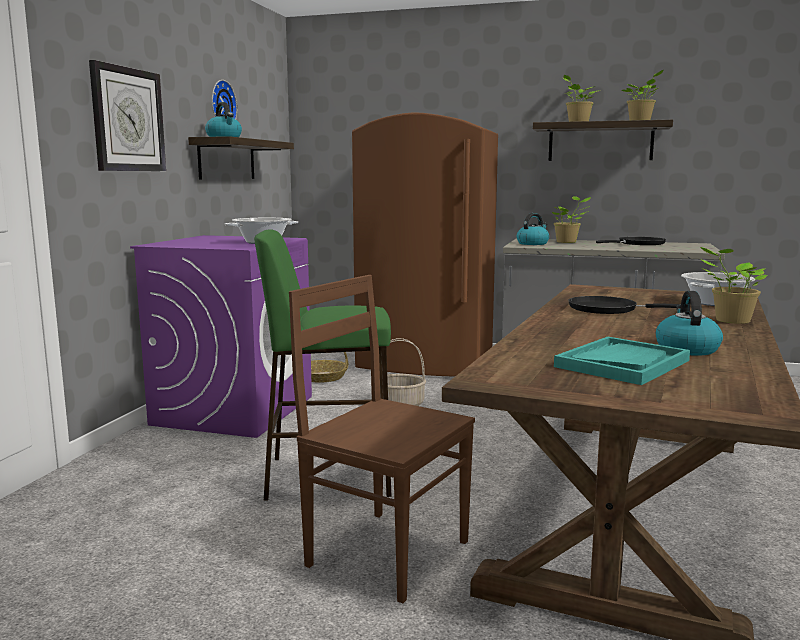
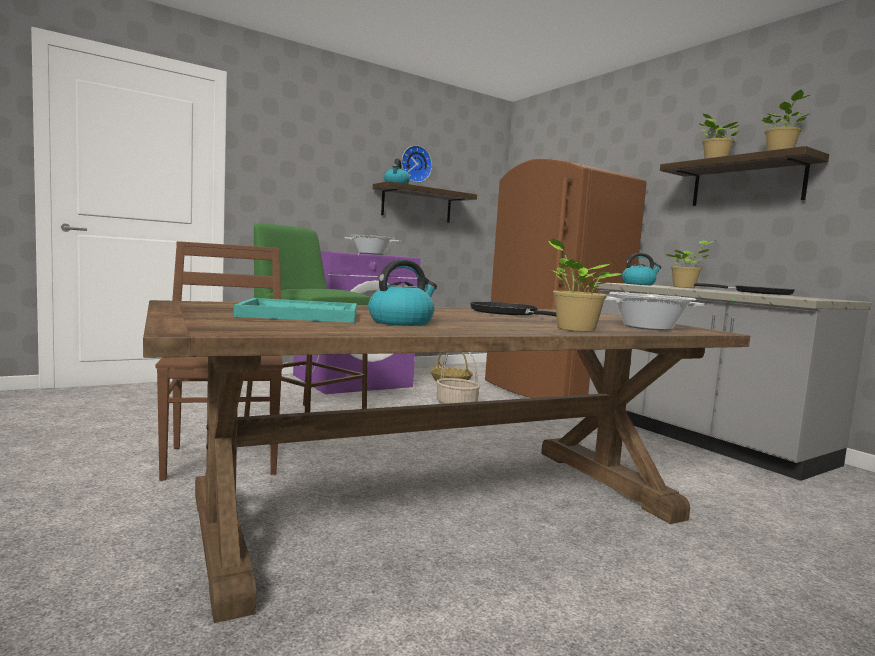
camera: 40 degrees right, 5 degrees down
wall clock [89,60,166,171] -> none

